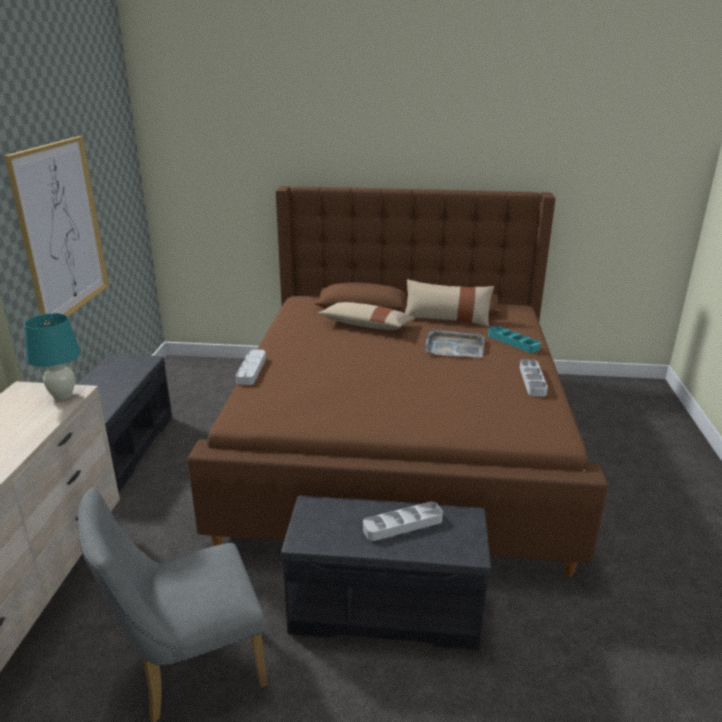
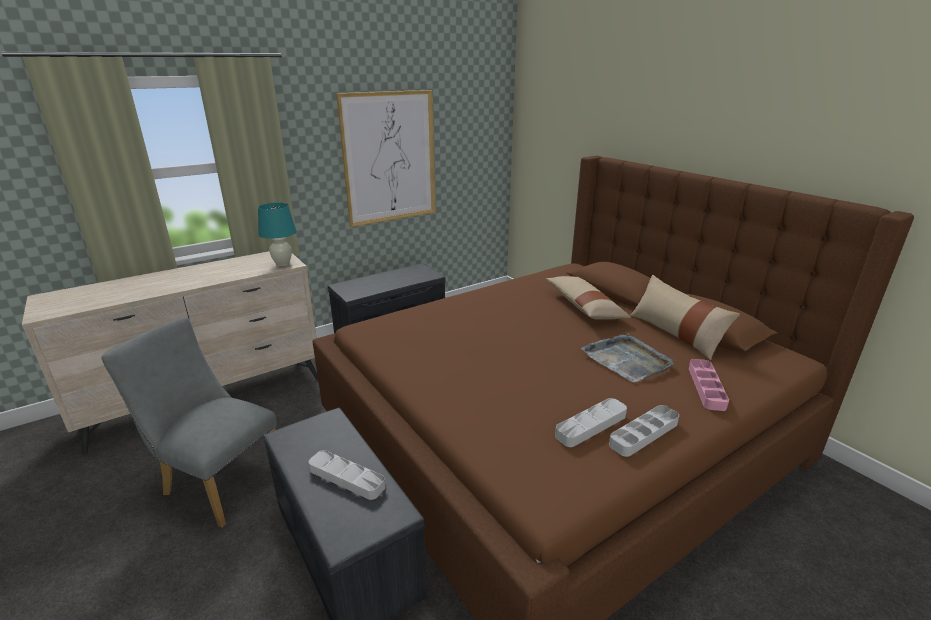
camera: 50 degrees right, 0 degrees up
grey tray [236,349,266,385] -> grey tray moved to [555,398,627,447]
turquoise tray [488,326,541,353] -> pink tray [689,359,729,411]

